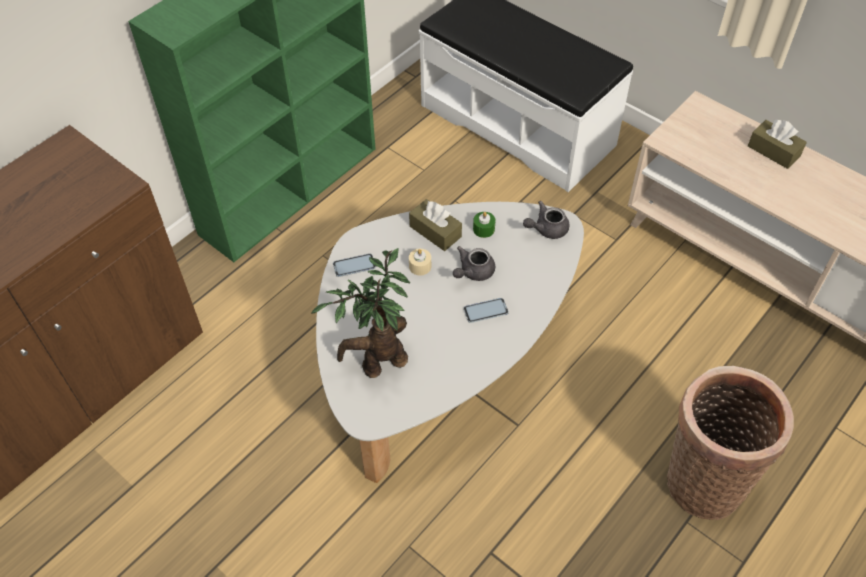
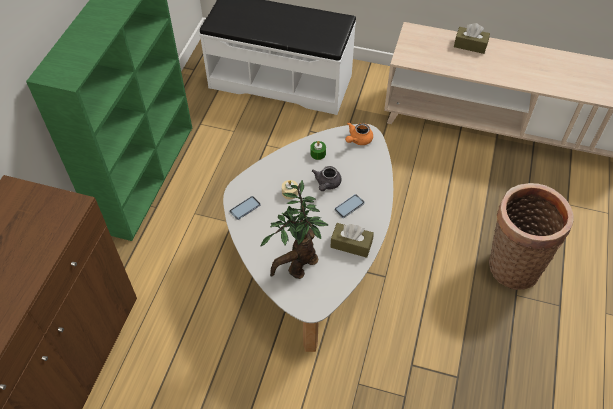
camera: 25 degrees left, 0 degrees up
brown tissue box [409,199,462,251] -> brown tissue box moved to [331,223,374,258]
grey teapot [523,201,569,239] -> orange teapot [345,122,373,145]

